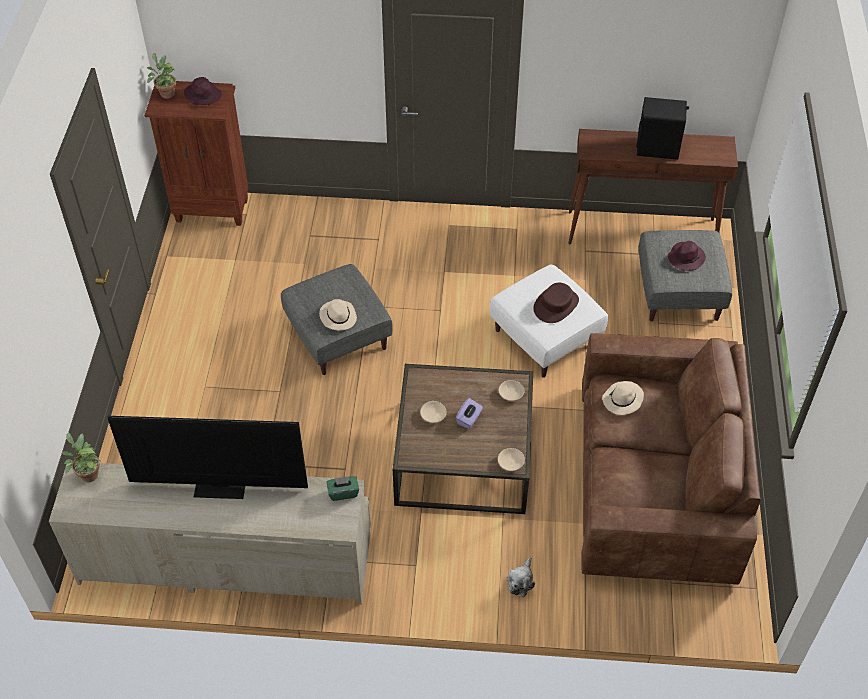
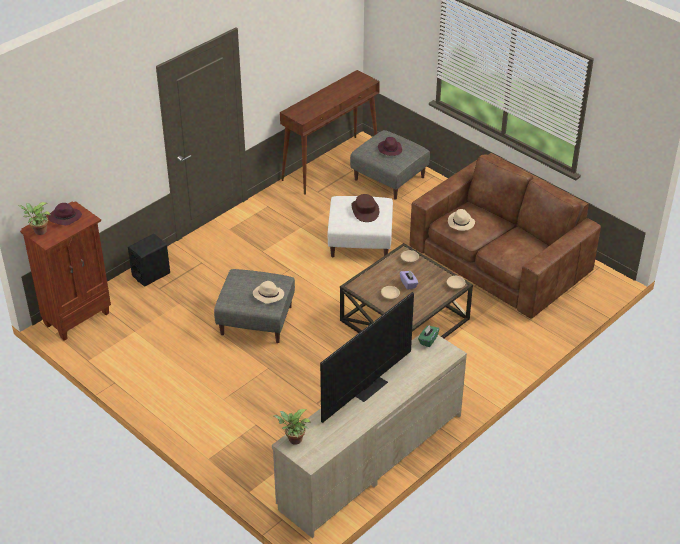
camera: 50 degrees left, 10 degrees down
plush toy [506,557,535,597] -> none
black speaker [636,97,689,160] -> black speaker moved to [128,234,170,287]

